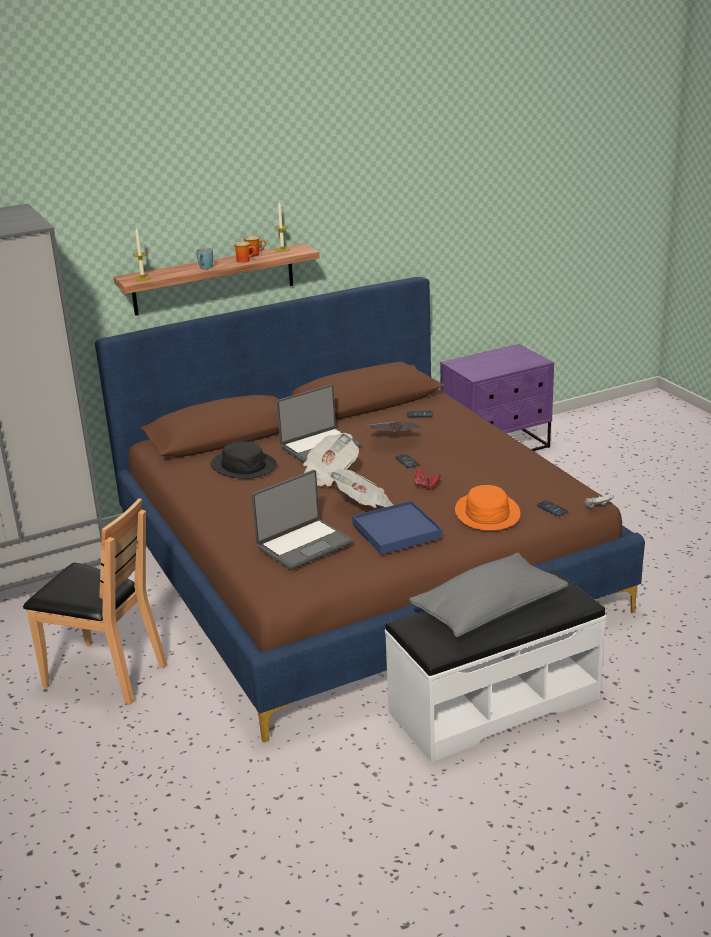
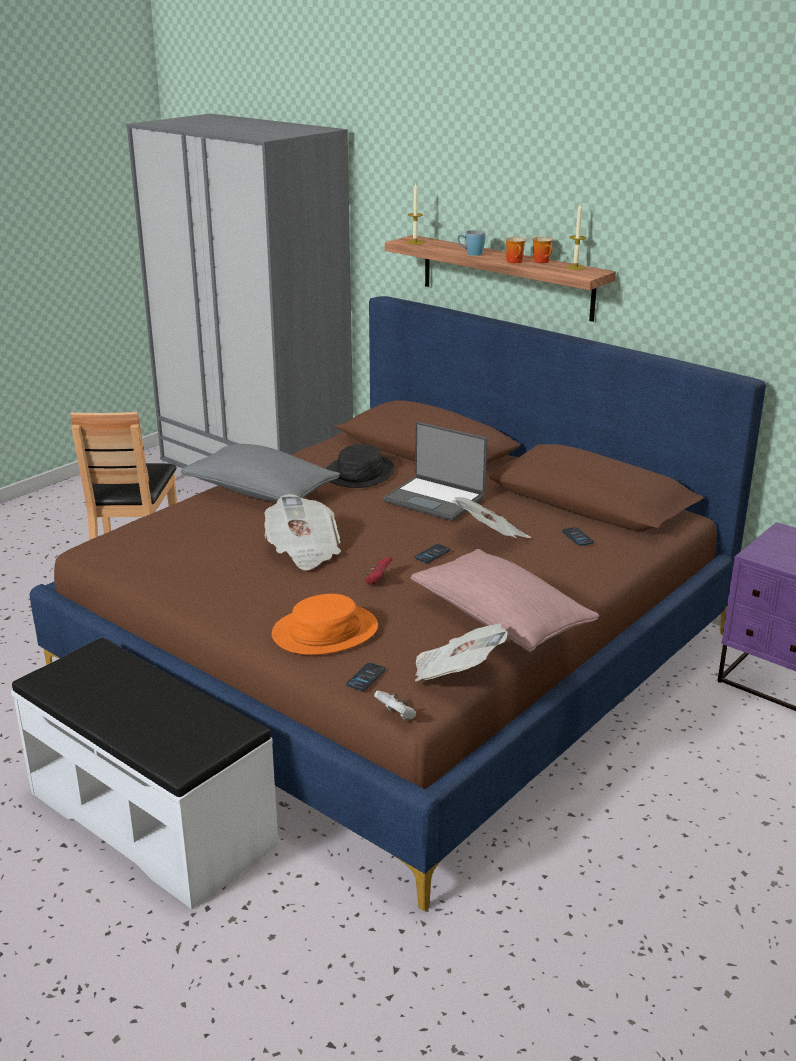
camera: 65 degrees right, 0 degrees up
laptop [252,470,353,570] -> none
newspaper [303,433,359,486] -> newspaper moved to [415,623,508,682]
blue tray [352,501,442,555] -> none
grey pillow [409,553,568,637] -> grey pillow moved to [181,444,340,502]
none -> pink pillow [410,549,600,652]

